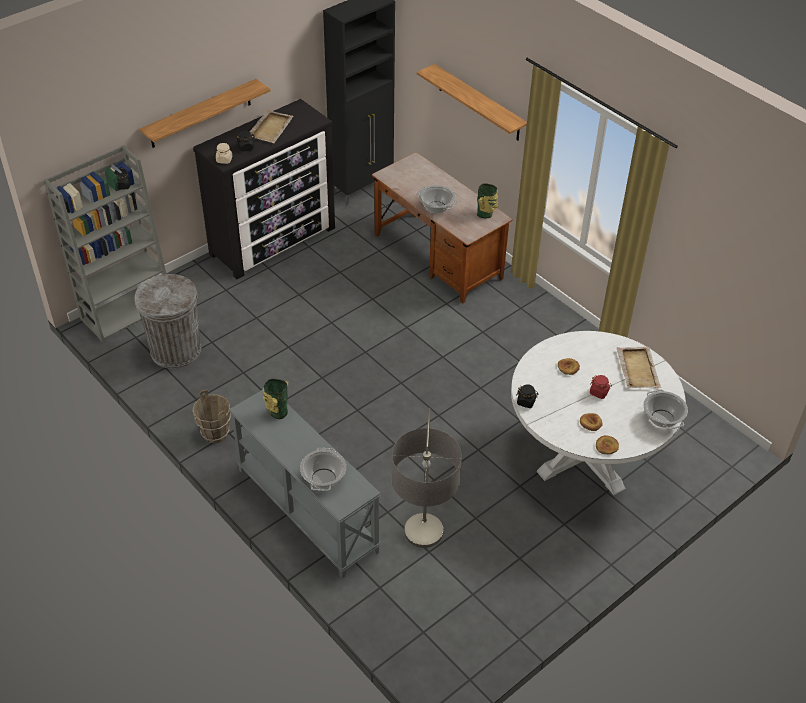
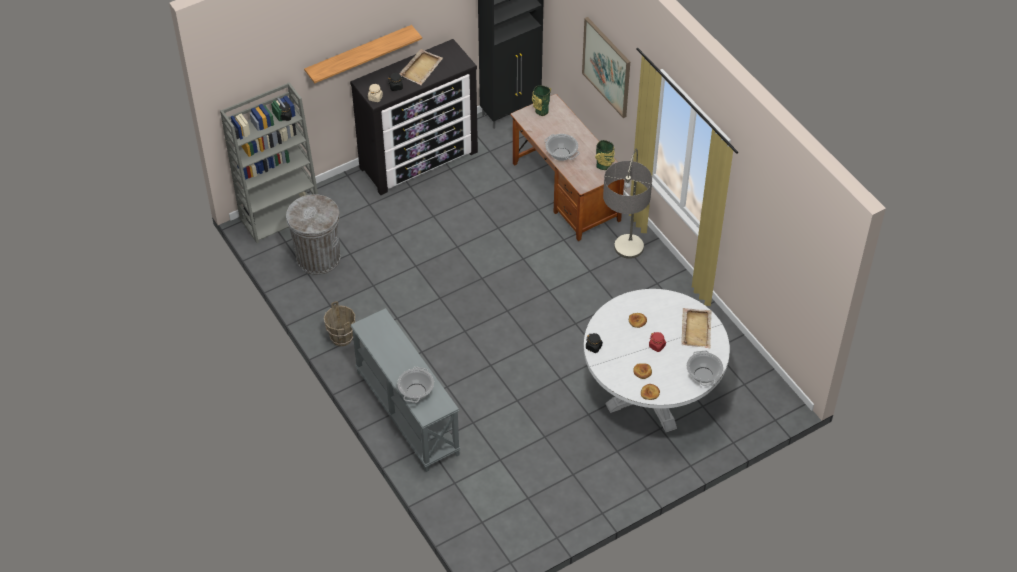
camera: 10 degrees right, 5 degrees up
vase [263,379,288,419] -> vase moved to [532,85,551,116]
floor lamp [392,408,462,548] -> floor lamp moved to [603,148,652,259]
shelf [417,64,527,141] -> picture [582,17,630,118]

